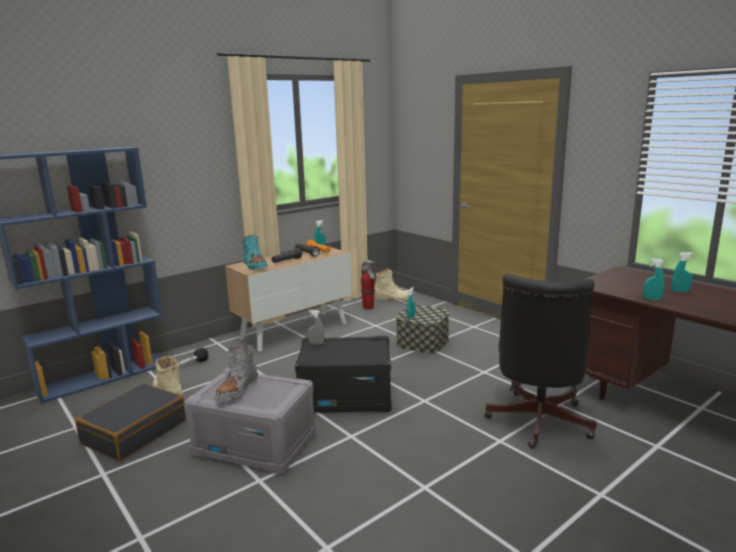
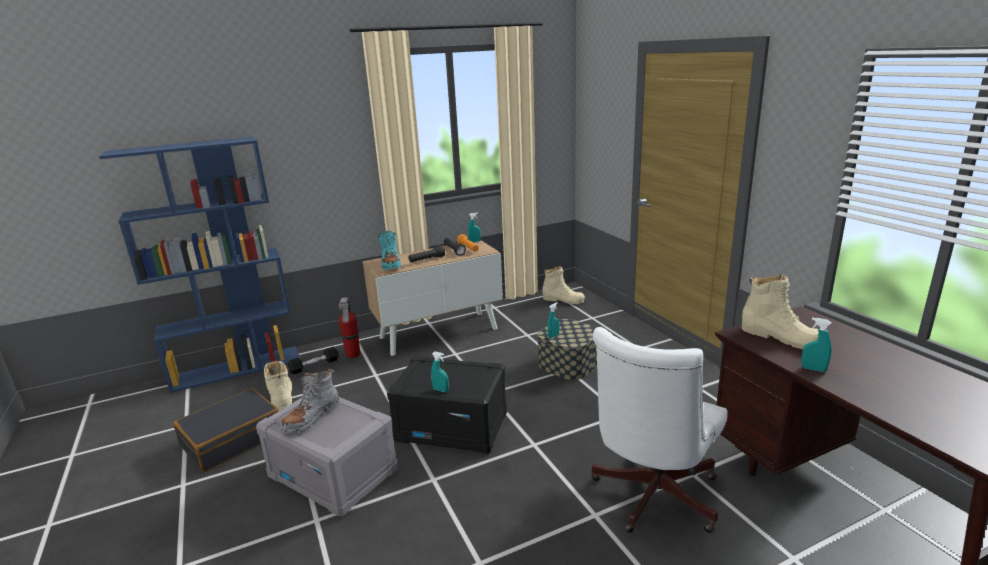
camera: 15 degrees right, 5 degrees up
grey spray bottle [308,310,324,345] -> none
fire extinguisher [361,260,375,309] -> fire extinguisher moved to [339,297,360,358]
black office chair [484,274,597,448] -> white office chair [591,327,728,533]
turquoise spray bottle [671,252,694,292] -> turquoise spray bottle moved to [431,352,449,392]
none -> beige boot [742,274,819,349]

